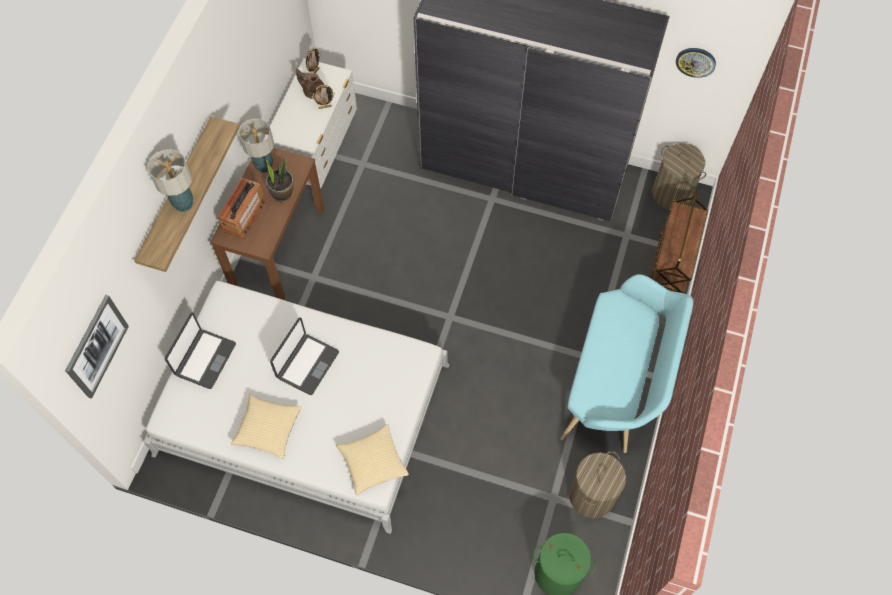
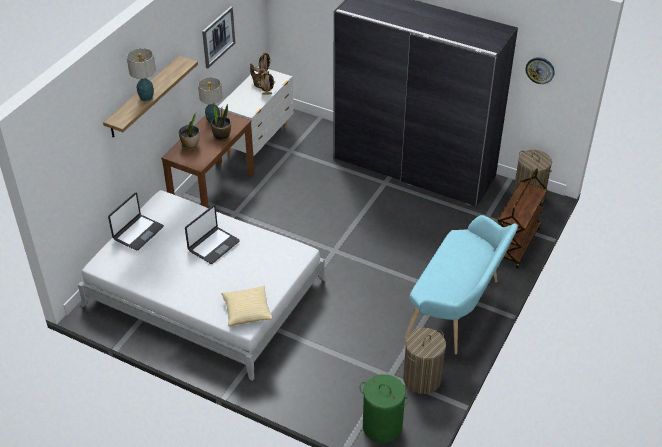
camera: 10 degrees right, 20 degrees down
picture [65,295,129,399] -> picture moved to [202,7,235,68]
radio [218,177,266,239] -> potted plant [179,113,200,150]
pillow [231,394,302,459] -> none

